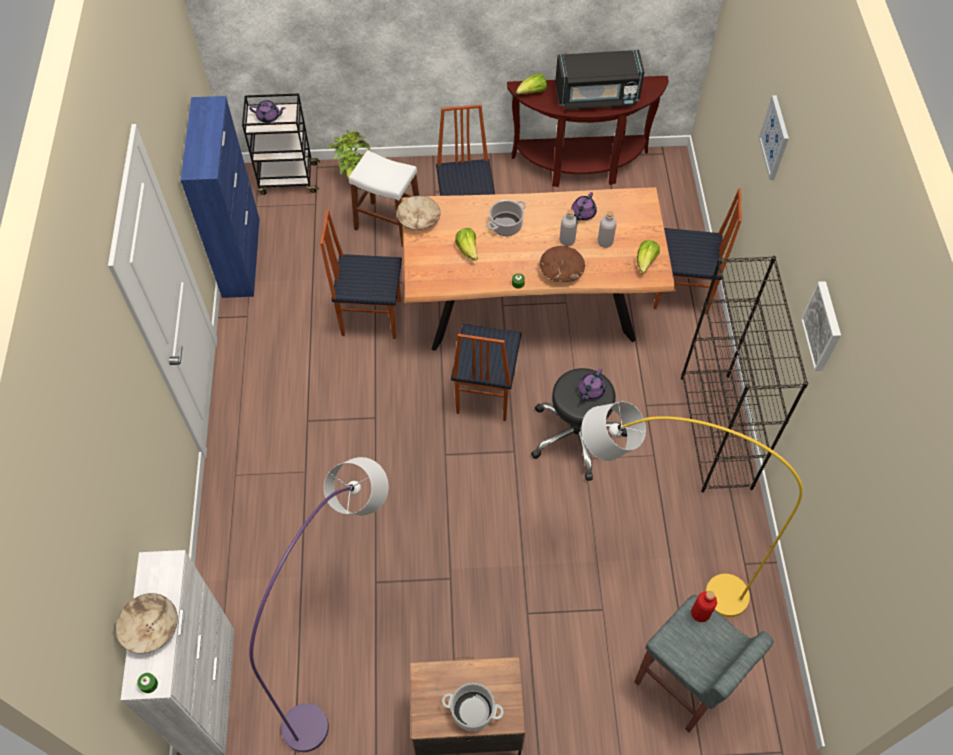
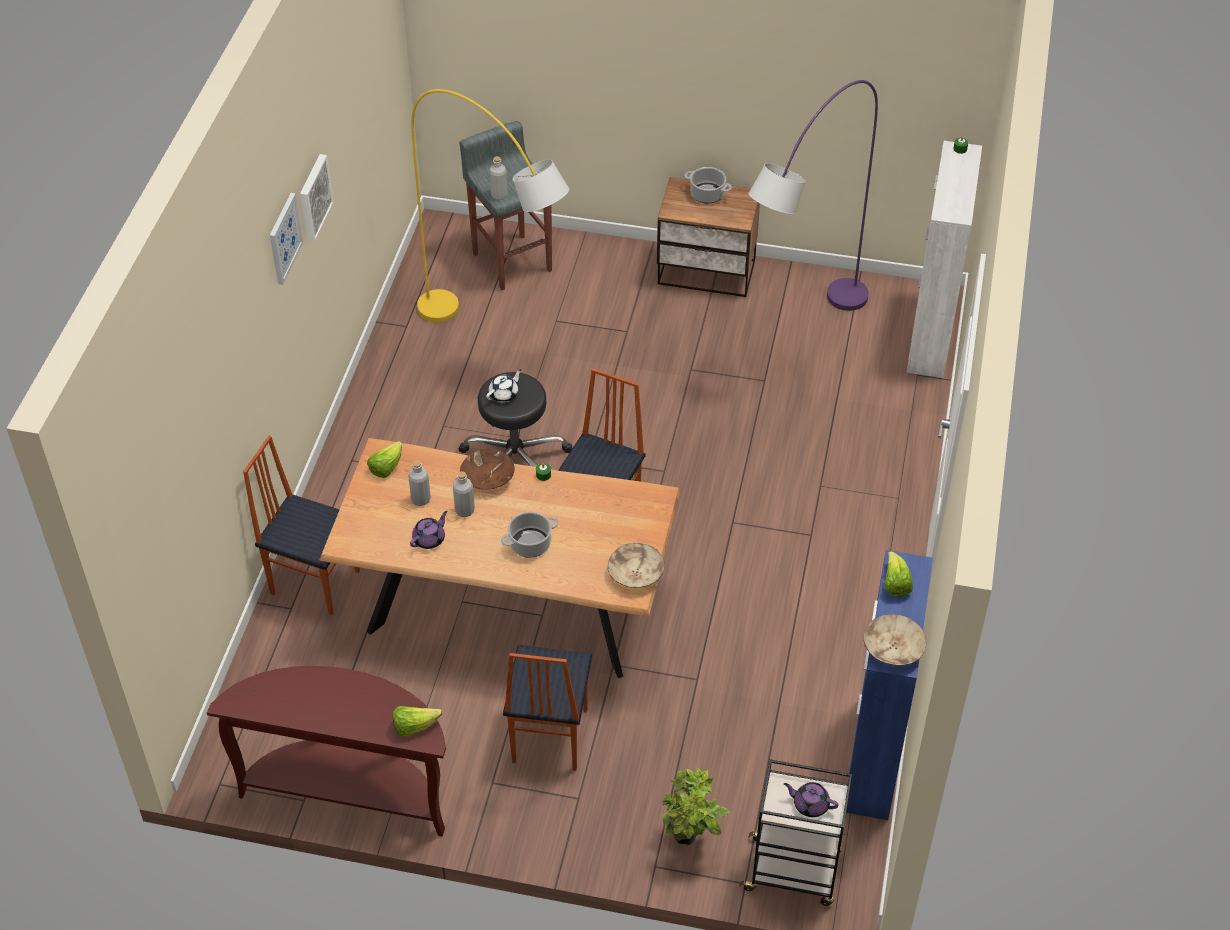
camera: 165 degrees left, 10 degrees down
beige bowl [115,593,178,653] -> beige bowl moved to [863,614,926,666]
chair [320,210,402,339] -> none
white stool [349,150,419,247] -> none
lettuce [455,228,478,260] -> lettuce moved to [884,551,913,597]
black microwave [555,50,644,110] -> none
purple teapot [578,368,605,400] -> white teapot [486,369,522,402]
black bookcase [681,256,808,493] -> none
red bottle [691,591,717,622] -> grey bottle [489,156,508,200]
picture [759,95,789,180] -> picture moved to [270,193,303,285]

